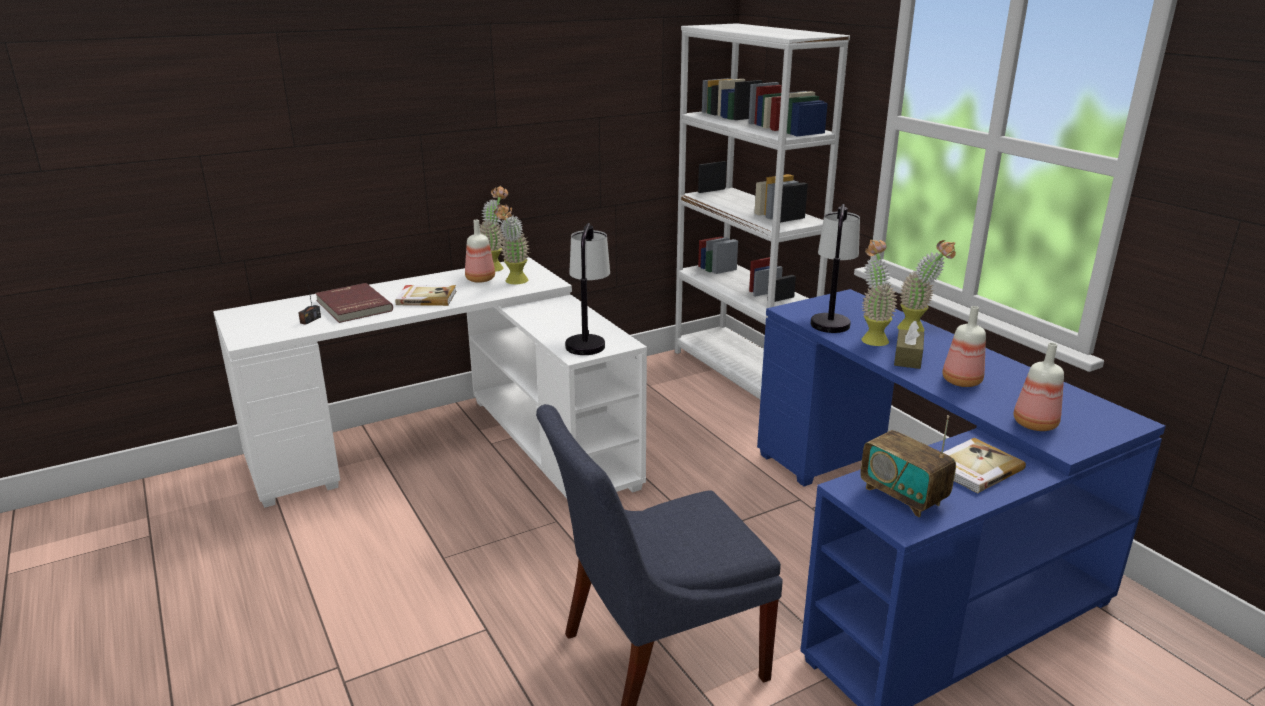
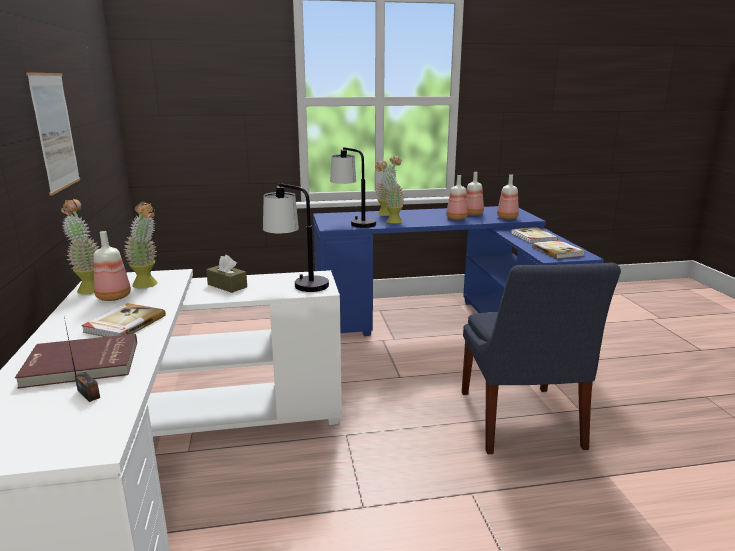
camera: 70 degrees left, 5 degrees down
white bookcase [675,23,850,399] -> none
radio [860,415,956,517] -> book [532,240,585,259]
brown tissue box [894,321,924,369] -> brown tissue box moved to [206,255,247,293]
none -> picture [26,72,80,196]
none -> bottle [466,172,484,215]

